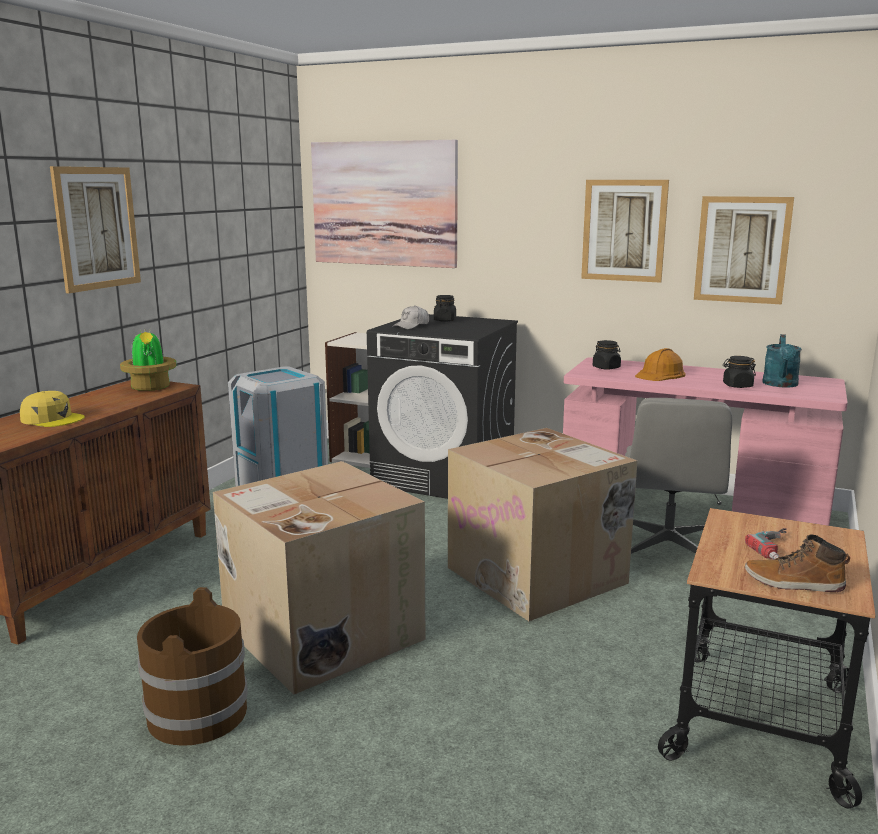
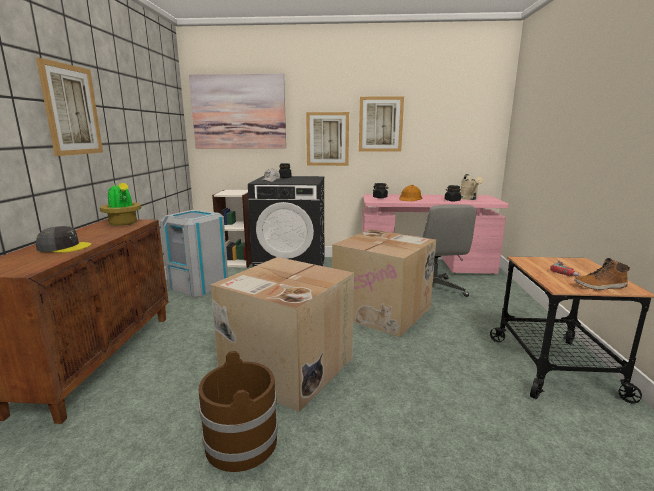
camera: 20 degrees left, 0 degrees up
yellow cap [20,391,85,427] -> grey cap [36,226,92,253]
picture [694,196,794,304] -> picture moved to [306,112,349,166]
turquoise watering can [762,334,802,388] -> beige watering can [460,174,483,200]

